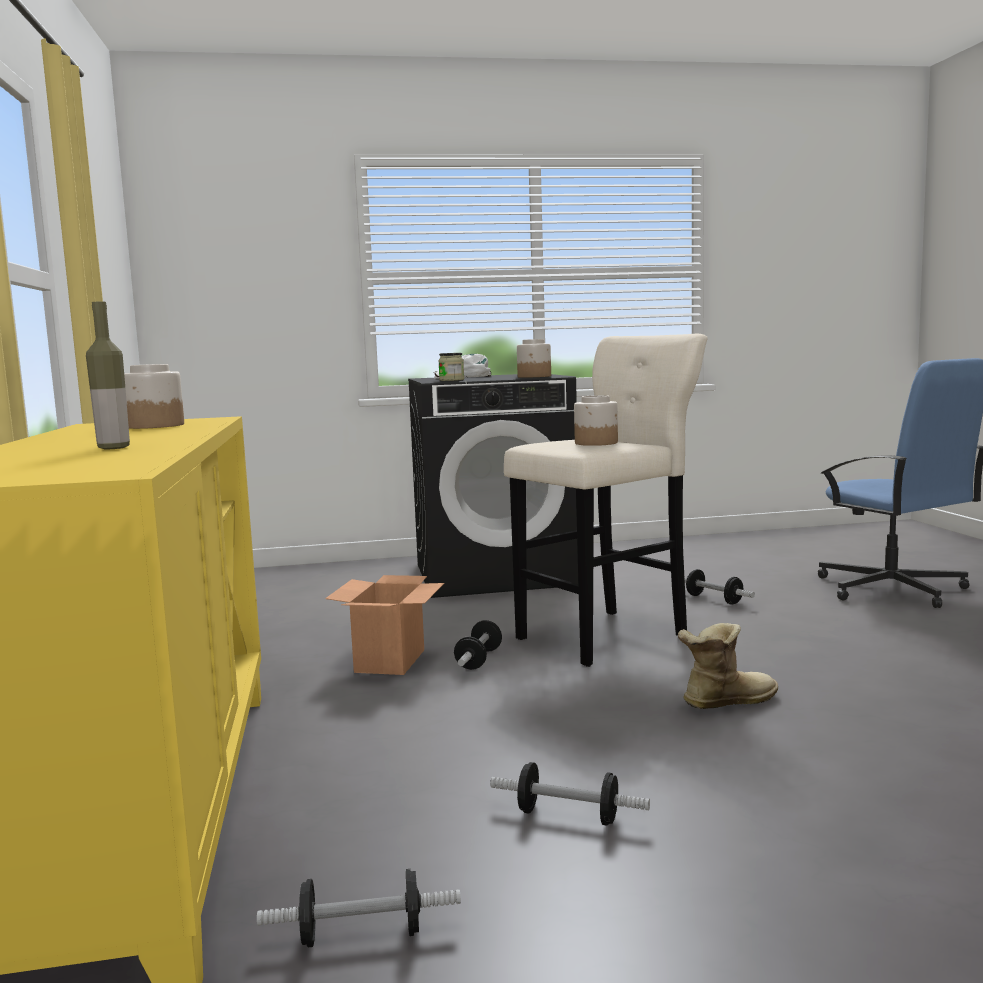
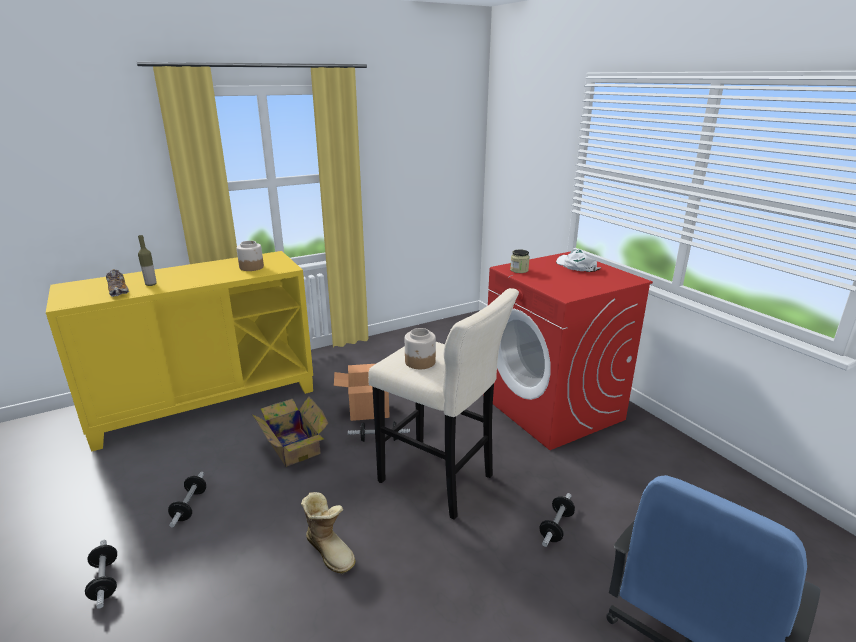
camera: 70 degrees right, 15 degrees up
dumbbell [257,869,461,947] -> dumbbell moved to [85,540,117,609]
black washing machine [408,374,578,598] -> red washing machine [483,252,653,450]
jar [517,339,551,378] -> none
none -> shoe [106,269,129,297]
none -> cardboard box [252,396,328,467]

